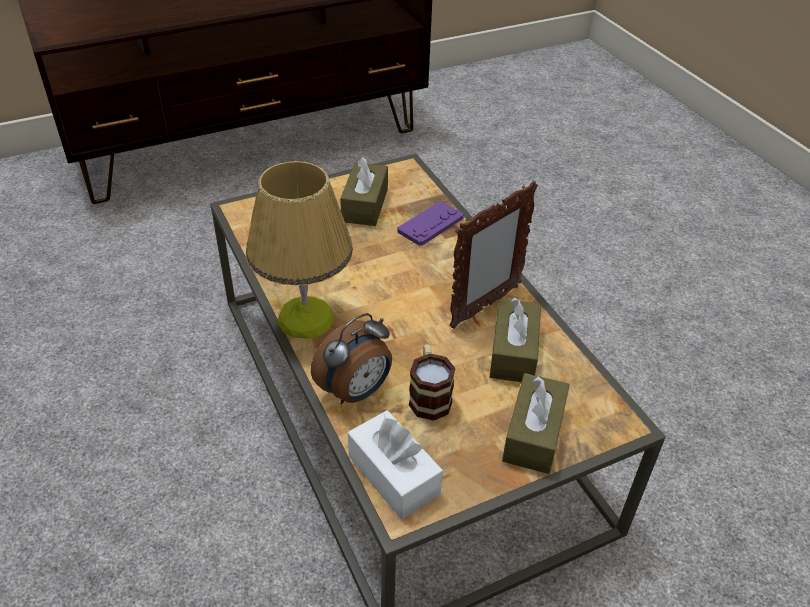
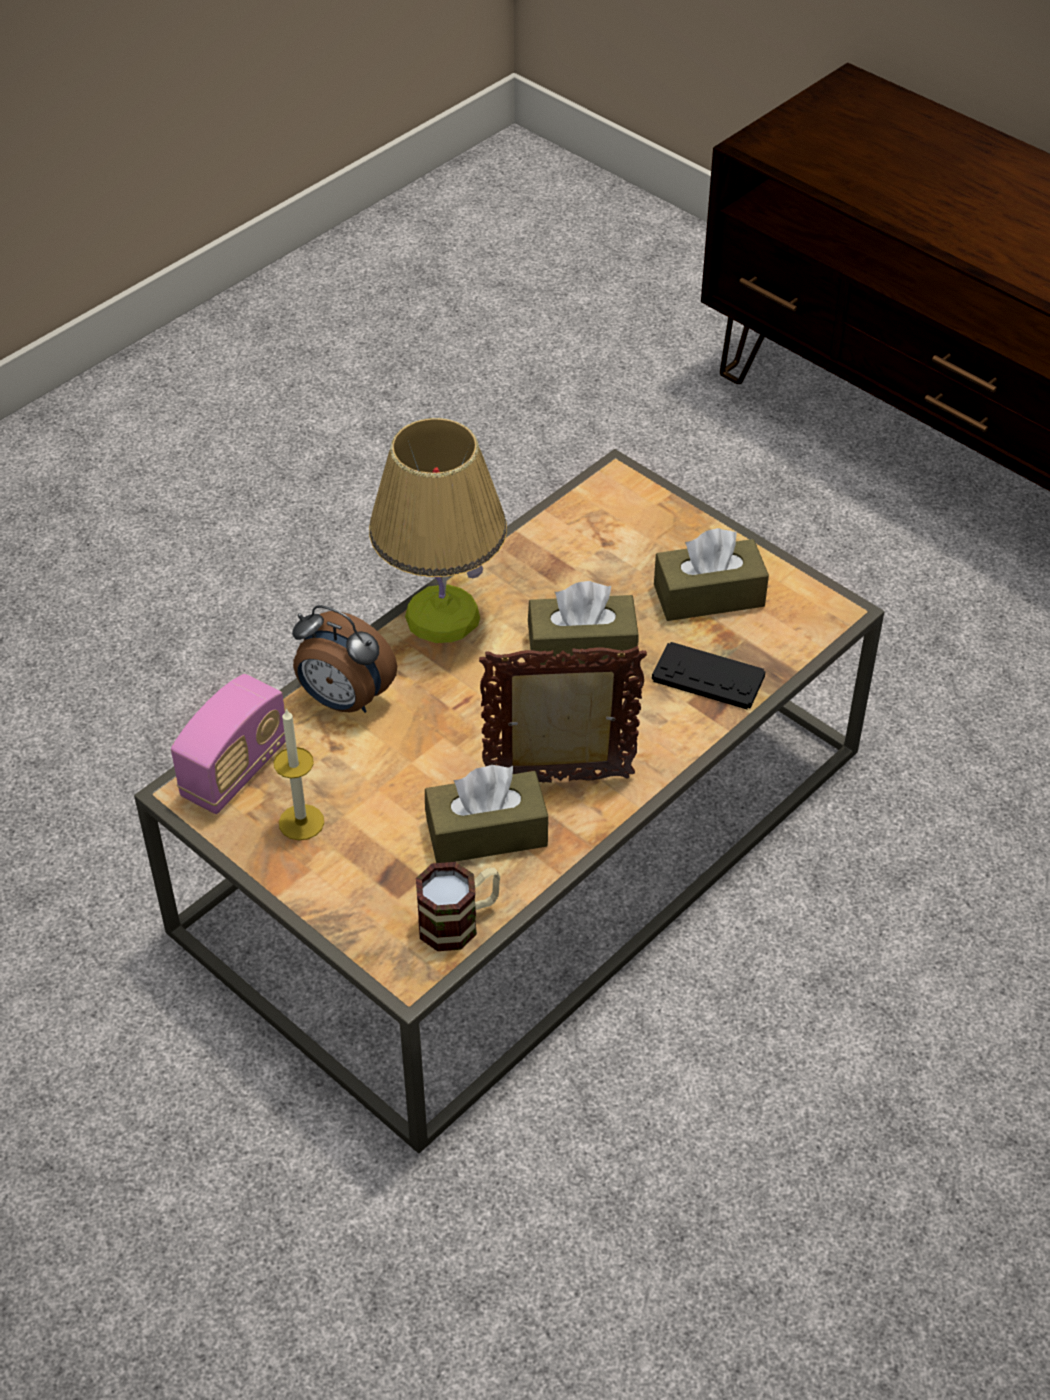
camera: 70 degrees right, 5 degrees up
white tissue box [348,410,443,519] -> radio [171,674,286,814]
purple game controller [398,201,464,246] -> black game controller [652,642,766,709]
mug [409,344,456,421] -> mug moved to [416,862,500,951]
picture frame [449,181,538,329] -> picture frame turned 150 degrees clockwise [479,646,647,783]
brown tissue box [502,373,570,474] -> brown tissue box moved to [528,581,639,665]
none -> candle [273,708,324,841]

